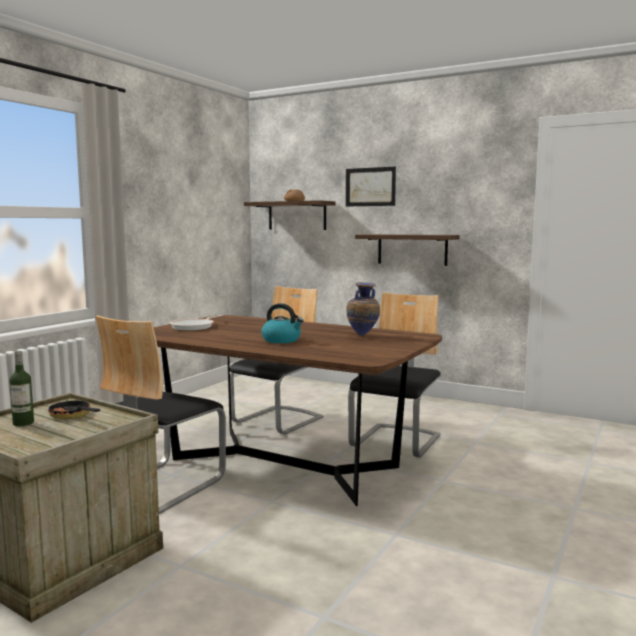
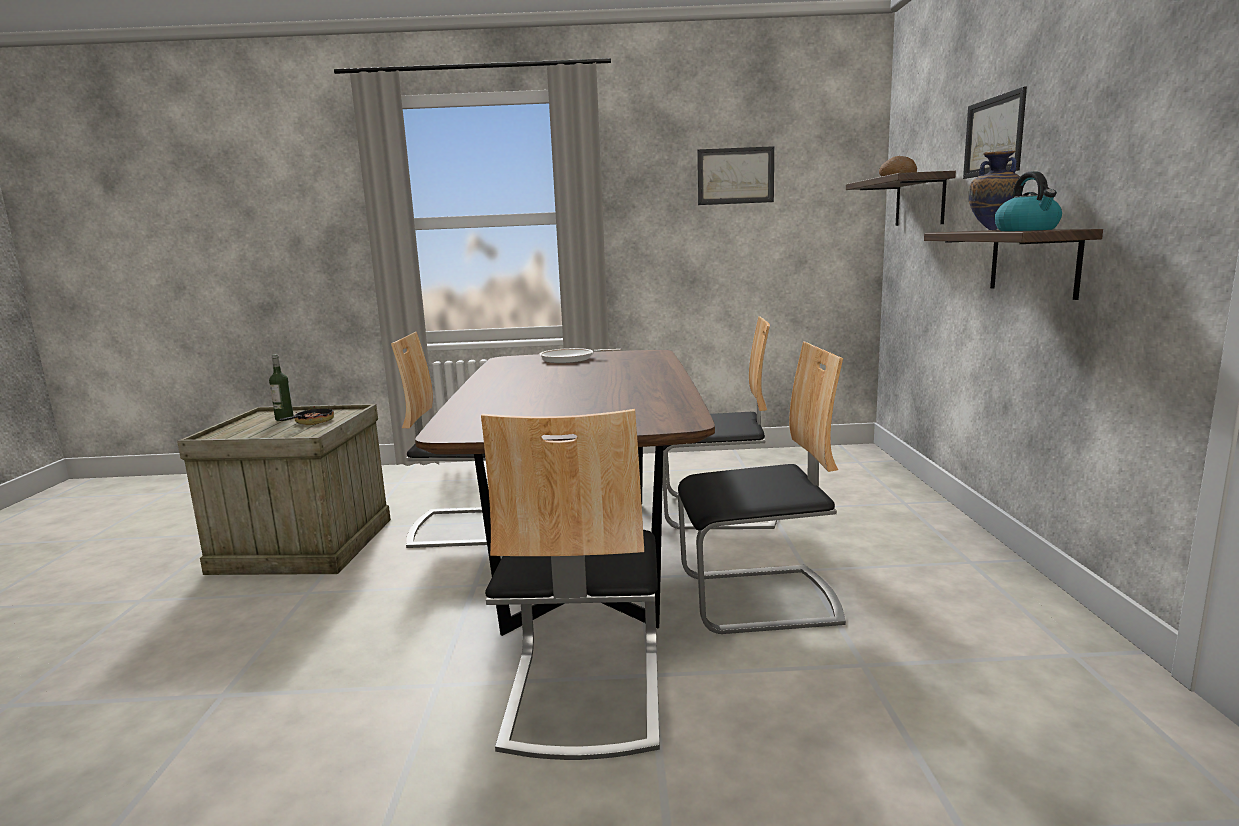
camera: 60 degrees right, 5 degrees up
kettle [261,303,304,343] -> kettle moved to [994,171,1062,231]
vase [346,282,380,336] -> vase moved to [969,150,1020,230]
none -> chair [481,409,660,760]
none -> picture [697,146,774,205]

